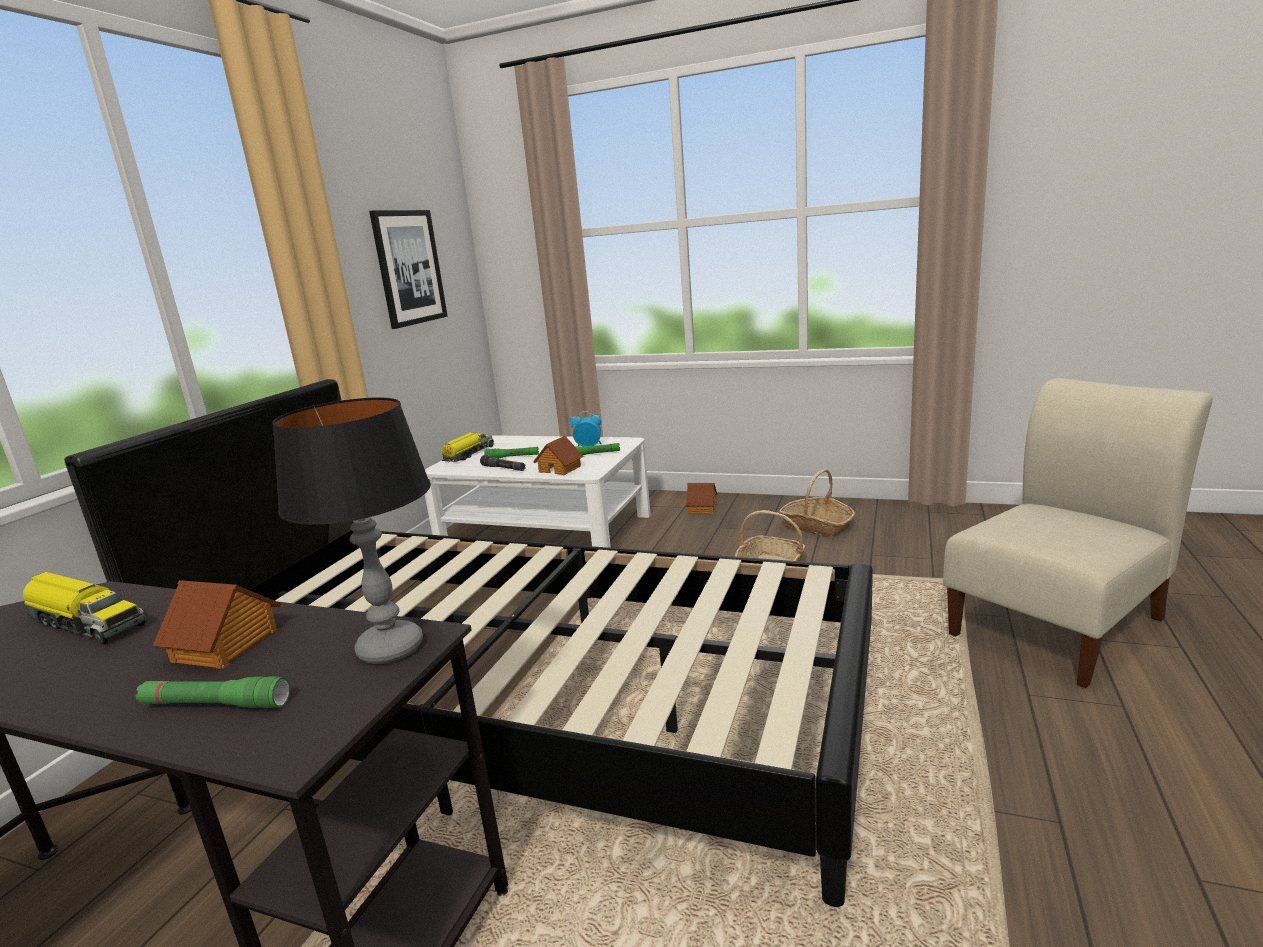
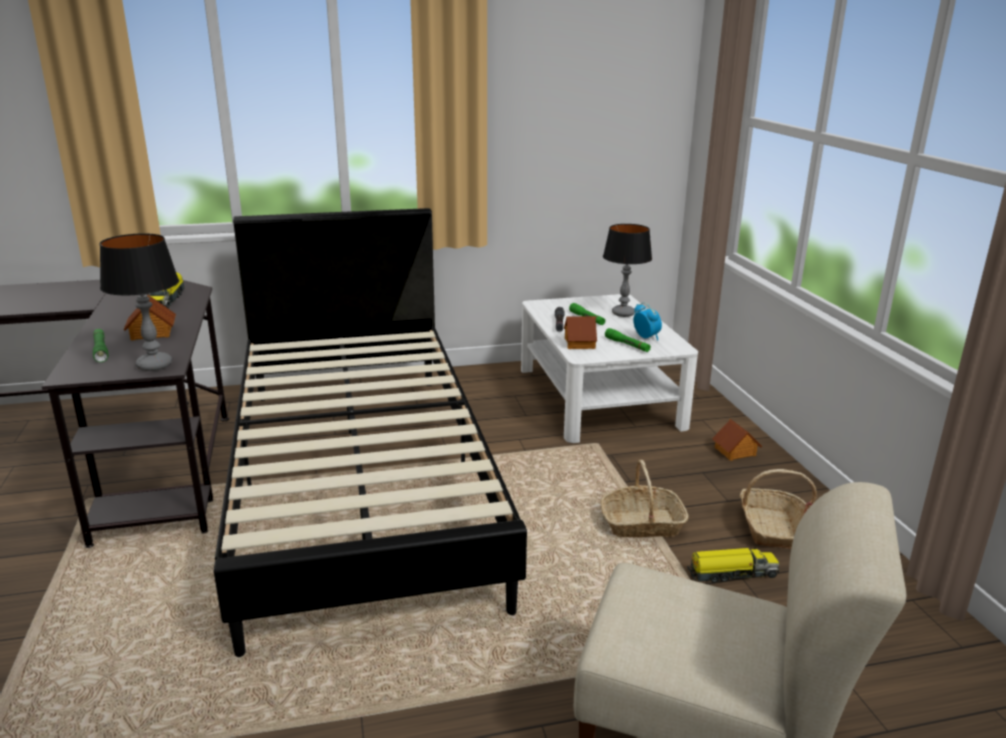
camera: 55 degrees right, 5 degrees up
picture [369,210,448,329] -> none
toy truck [442,432,494,462] -> toy truck moved to [687,548,779,582]
none -> table lamp [603,224,652,317]

